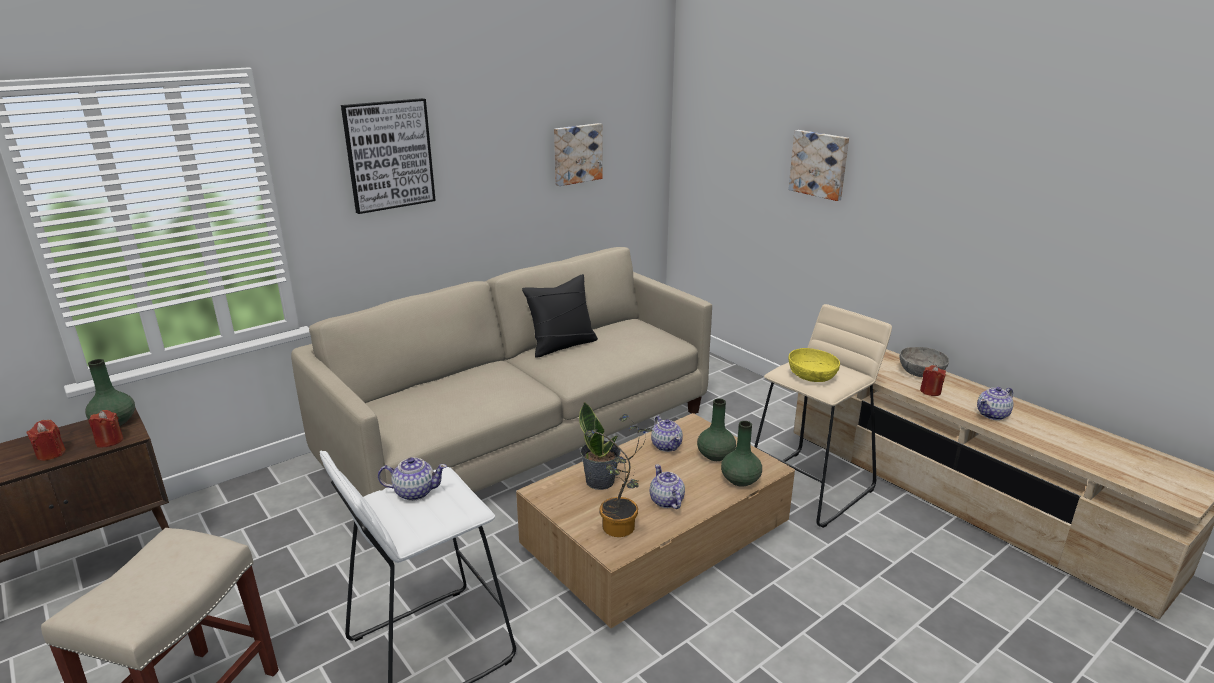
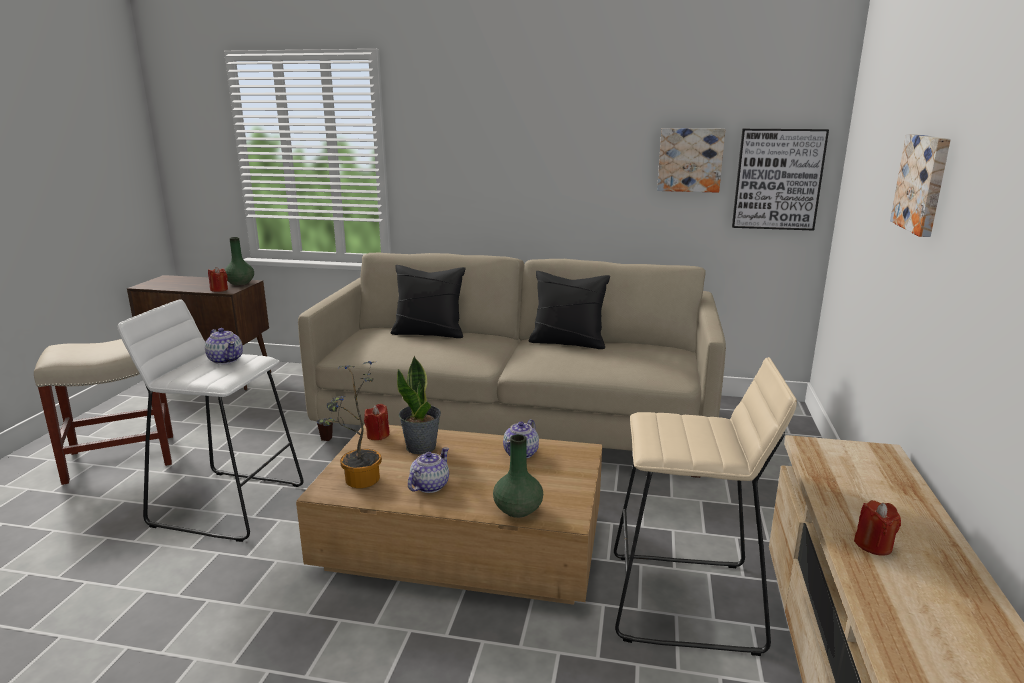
camera: 50 degrees right, 5 degrees down
red candle [26,420,66,461] -> red candle moved to [364,404,389,440]
picture [341,98,436,214] -> picture moved to [732,129,829,231]
green vase [697,398,736,461] -> none
yellow bowl [788,348,840,382] -> none
grey bowl [900,347,949,377] -> none
teapot [977,387,1014,420] -> none
none -> black pillow [391,265,466,338]

